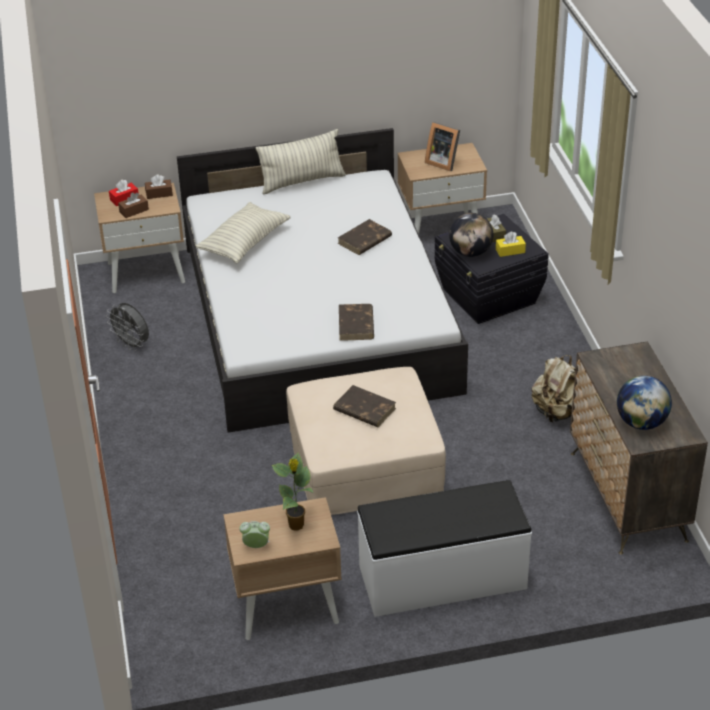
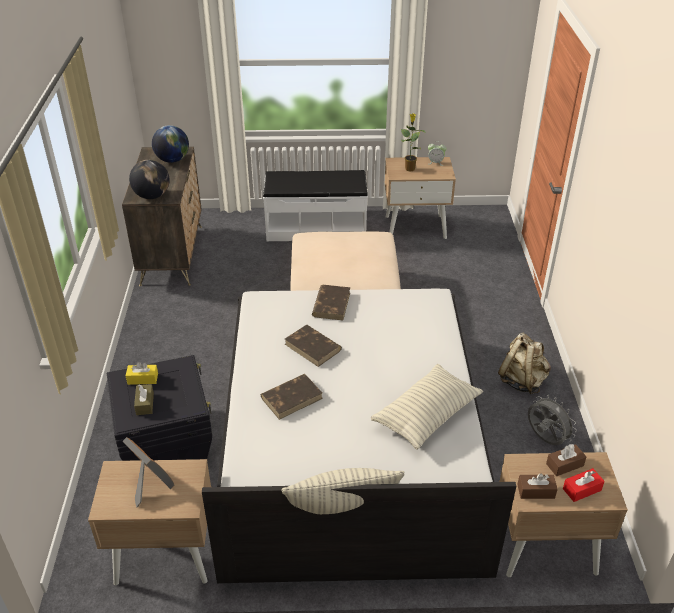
camera: 170 degrees left, 0 degrees up
brown book [333,385,396,427] -> brown book moved to [285,325,342,367]
globe [449,213,493,257] -> globe moved to [129,160,170,199]
beige backpack [531,355,576,423] -> beige backpack moved to [498,333,551,394]

